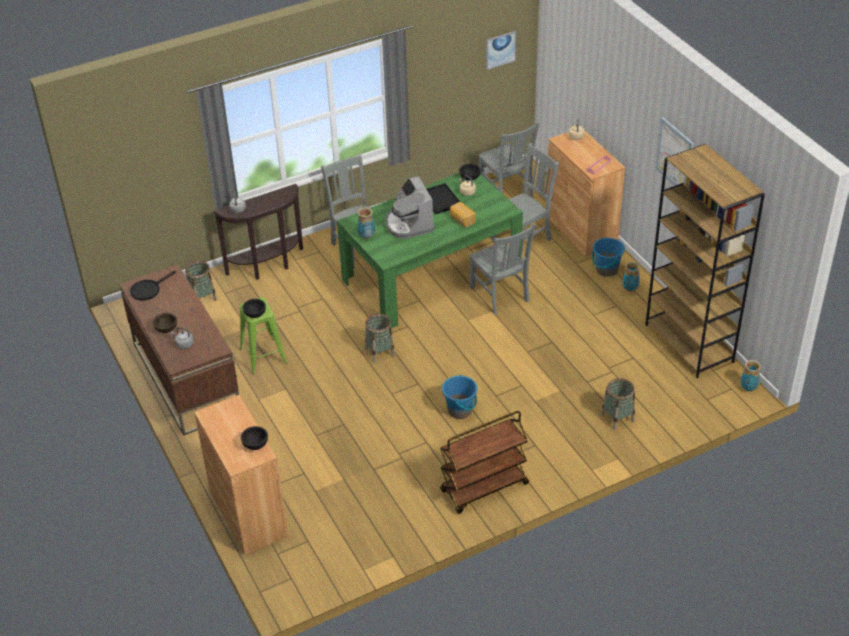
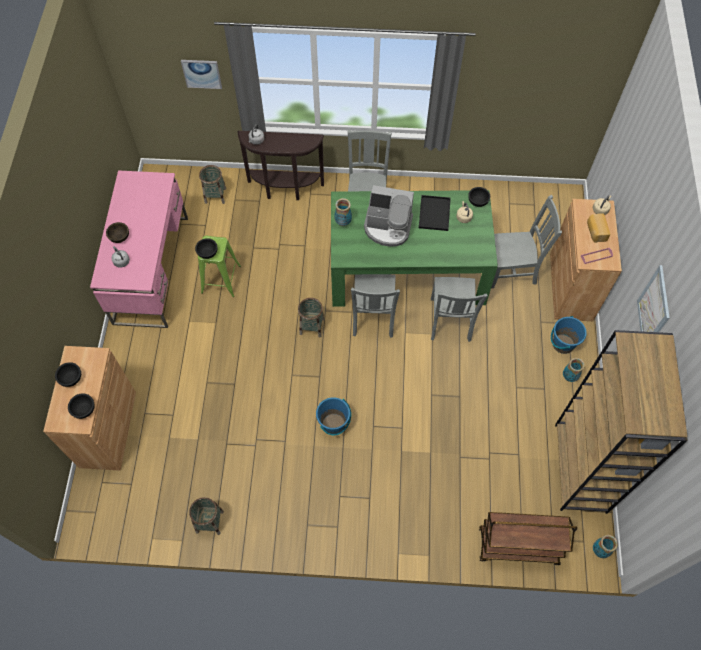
camera: 30 degrees right, 20 degrees up
brown desk [119,264,239,436] -> pink desk [90,170,188,328]
black frying pan [130,270,176,300] -> none
coffee machine [385,176,435,239] -> coffee machine turned 90 degrees counterclockwise [364,185,414,247]
brown cart [440,411,529,514] -> brown cart moved to [479,512,577,565]
bread [450,202,476,227] -> bread moved to [587,213,610,243]
grey chair [478,122,539,198] -> grey chair moved to [351,274,400,338]
picture [486,31,516,70] -> picture moved to [181,60,222,89]
basket [601,378,635,430] -> basket moved to [189,497,224,535]
none -> black bowl [55,362,81,387]

